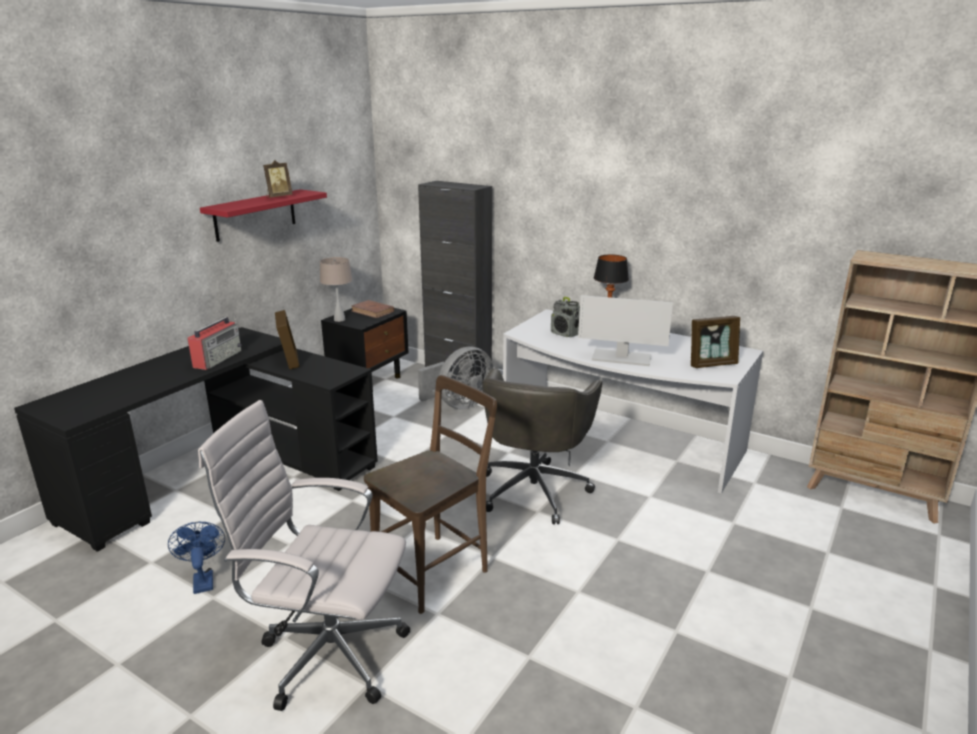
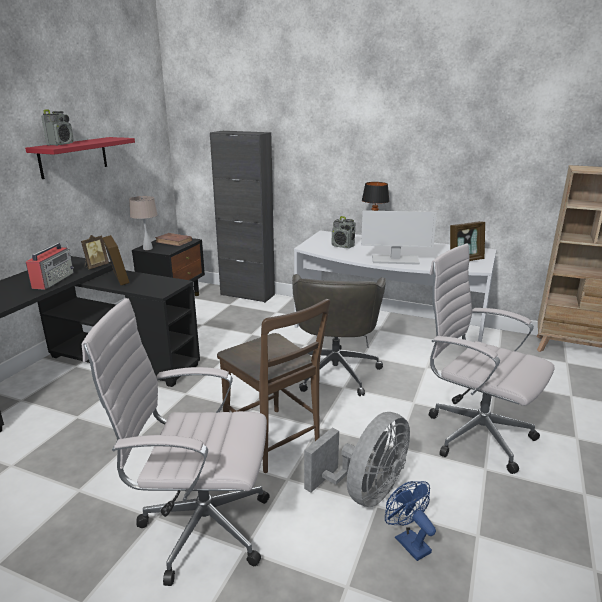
camera: 10 degrees left, 0 degrees up
blue fan [168,522,225,594] -> blue fan moved to [385,481,436,561]
picture frame [263,160,293,198] -> picture frame moved to [81,235,109,269]
brown chair [364,375,497,614] -> brown chair turned 105 degrees clockwise [217,299,330,473]
grey fan [418,346,493,409] -> grey fan moved to [304,412,410,507]
none -> radio [41,109,74,146]
none -> white office chair [429,244,555,474]

